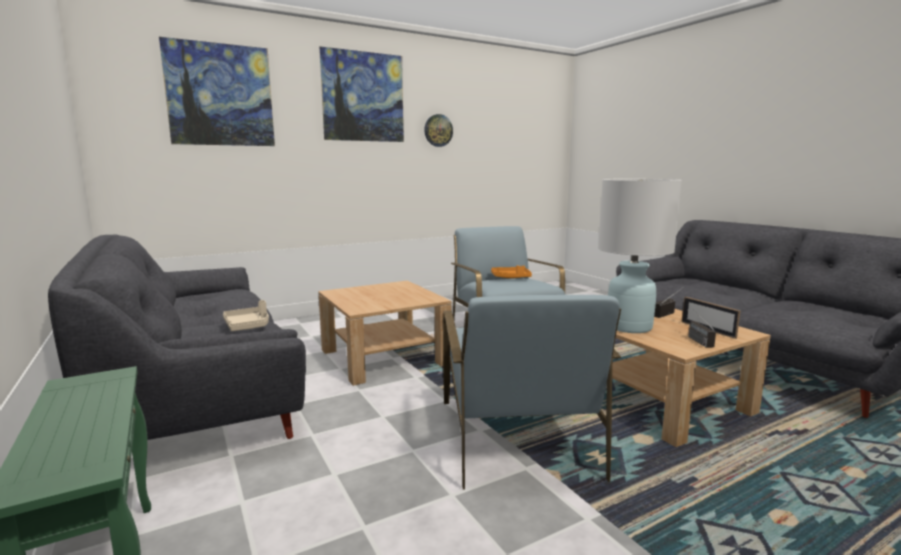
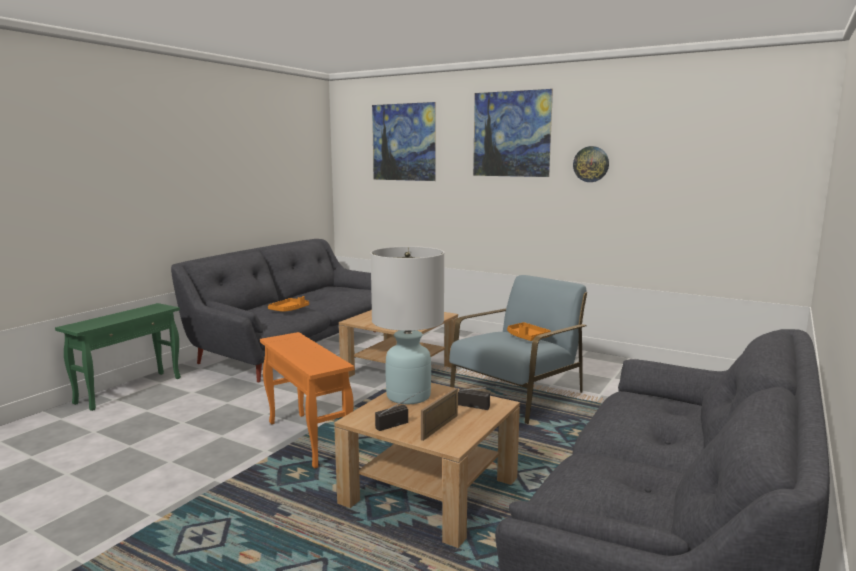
camera: 60 degrees right, 0 degrees up
beige tray [223,300,269,331] -> orange tray [268,296,309,312]
blue armchair [443,295,621,489] -> orange side table [260,332,354,469]

